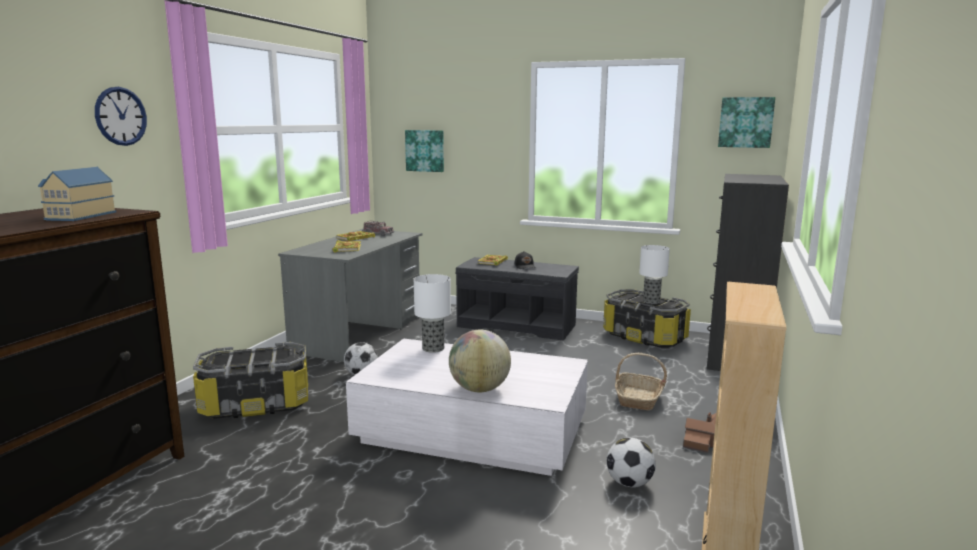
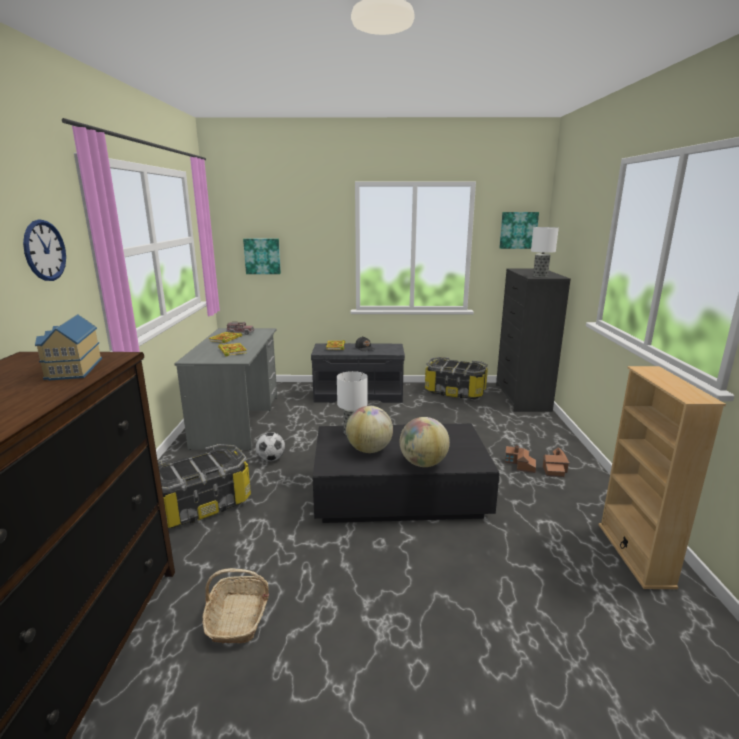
camera: 20 degrees left, 5 degrees up
white coffee table [346,338,588,476] -> black coffee table [313,423,500,523]
football [607,438,656,487] -> none
basket [615,353,667,410] -> basket moved to [203,568,269,644]
table lamp [639,245,670,304] -> table lamp moved to [531,227,559,277]
none -> globe [346,406,393,453]
none -> toy house [505,445,536,473]

